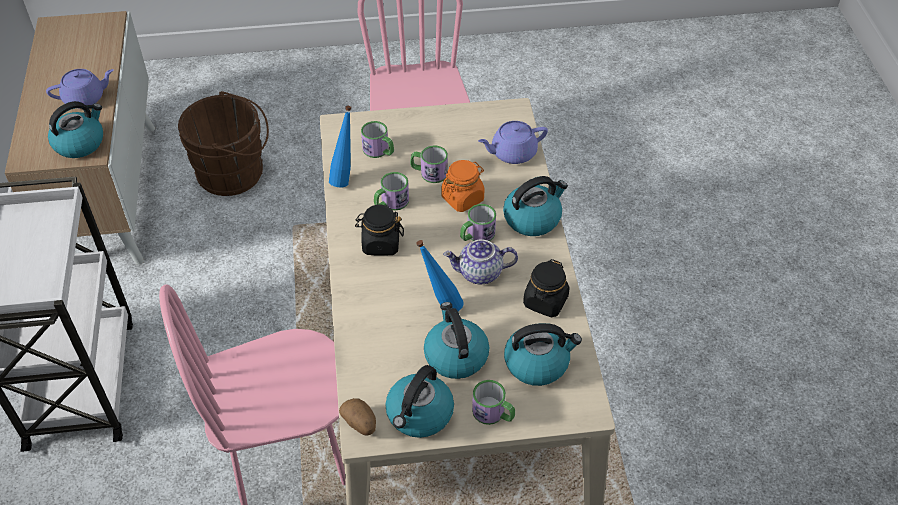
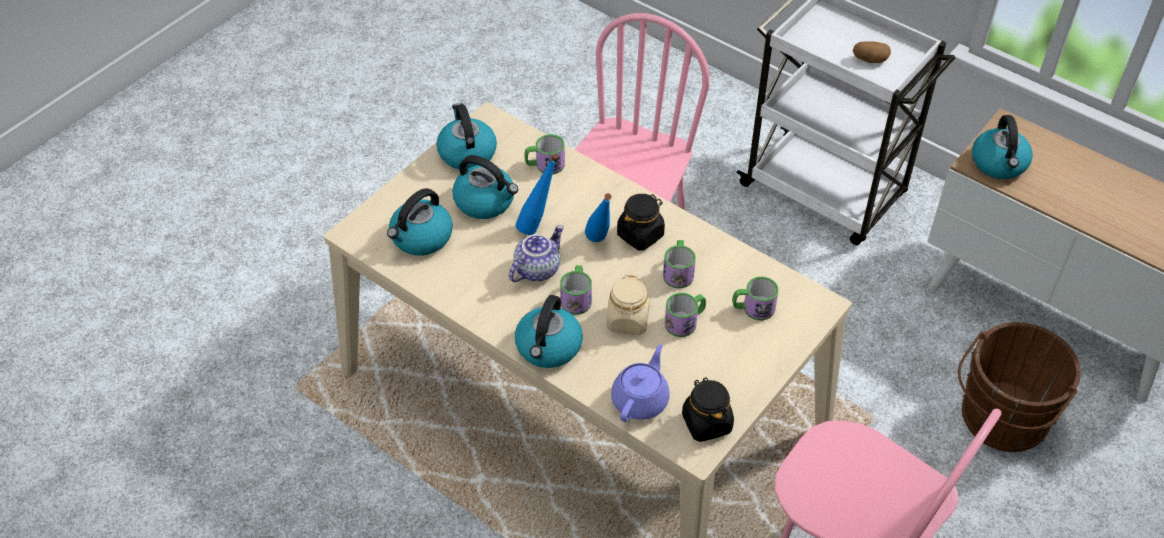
camera: 135 degrees right, 0 degrees up
purple teapot [46,69,114,105] -> none
blue bottle [329,106,352,187] -> blue bottle moved to [585,193,612,242]
potato [339,398,376,435] -> potato moved to [853,41,891,63]
orange jar [441,160,485,212] -> beige jar [606,275,650,335]
mug [472,380,515,425] -> mug moved to [524,134,565,175]
black jar [523,259,570,317] -> black jar moved to [682,377,734,442]

